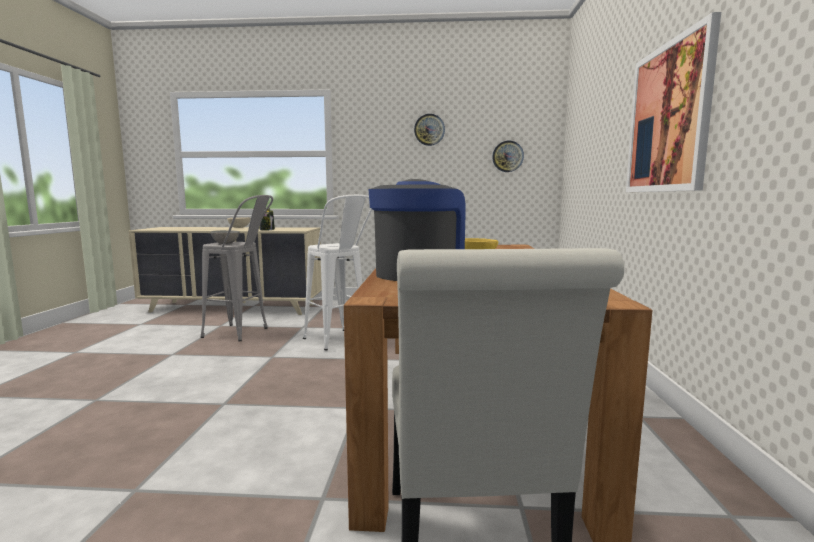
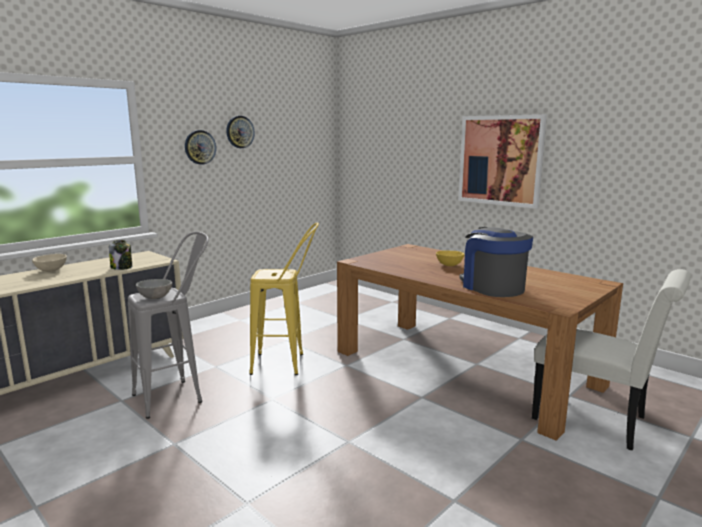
camera: 50 degrees left, 5 degrees up
white stool [303,195,373,350] -> yellow stool [249,223,319,375]
wall clock [492,141,524,172] -> wall clock moved to [185,130,216,165]

